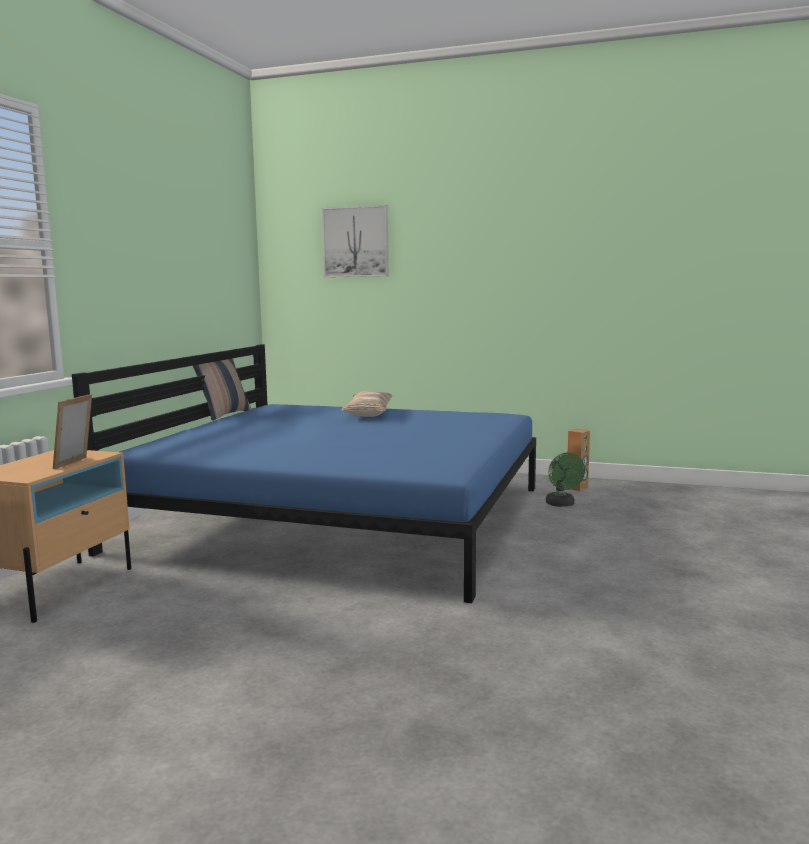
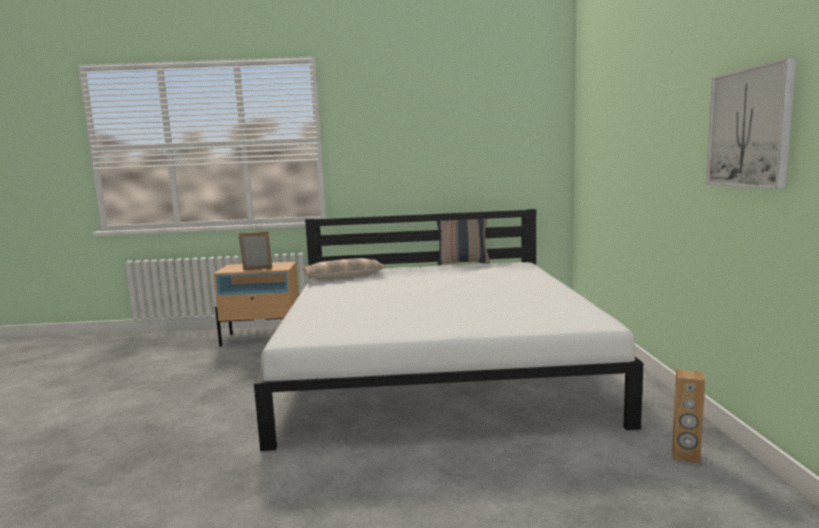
camera: 70 degrees right, 0 degrees up
blue bed [72,344,536,603] -> white bed [254,209,643,451]
picture [322,205,389,277] -> picture moved to [706,57,797,189]
pillow [342,391,392,417] -> pillow moved to [301,258,387,279]
green fan [546,453,585,507] -> none

